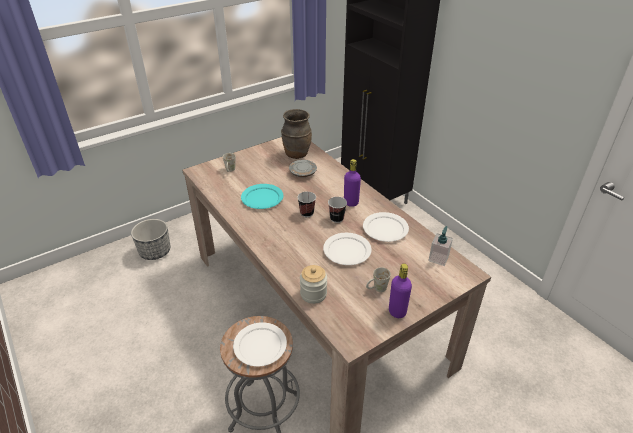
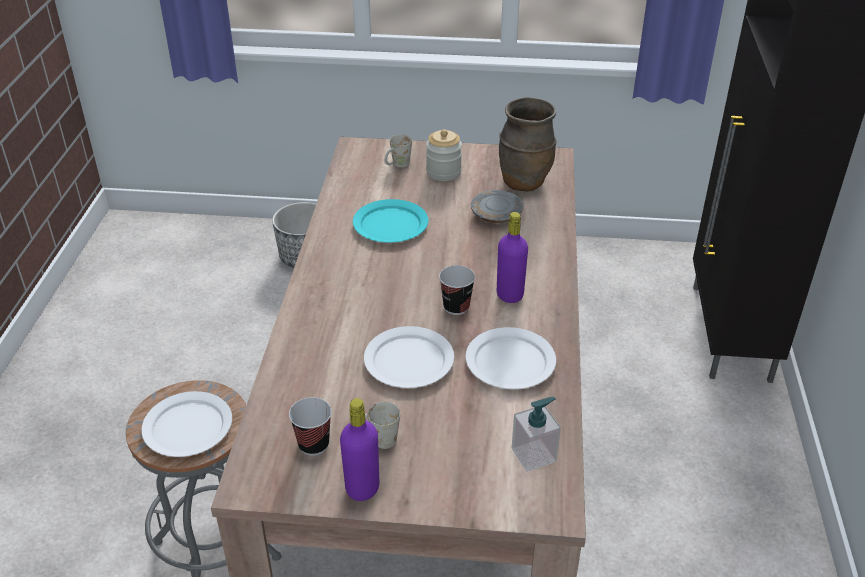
camera: 40 degrees right, 0 degrees up
cup [297,192,316,217] -> cup moved to [289,397,332,455]
jar [300,265,327,304] -> jar moved to [426,129,462,181]

